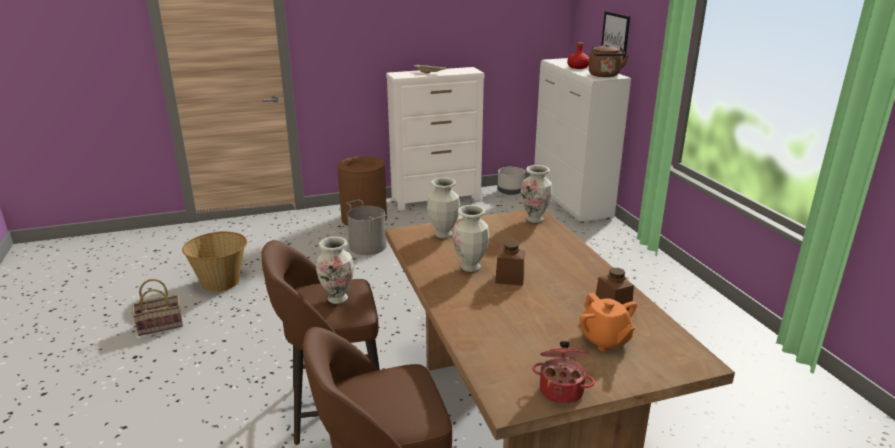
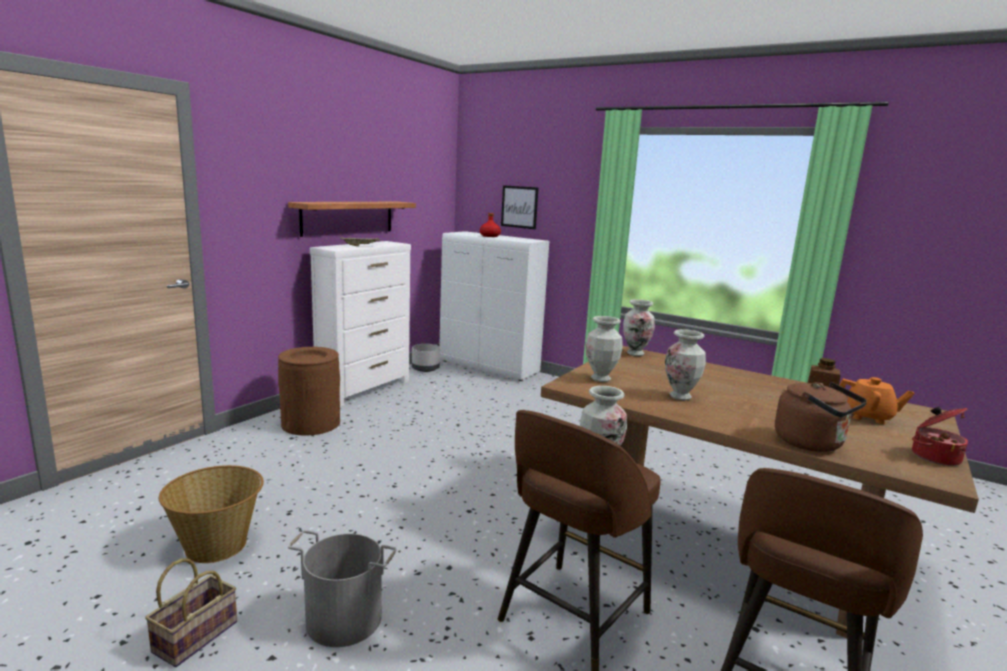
camera: 40 degrees left, 10 degrees down
grey bucket [347,199,386,255] -> grey bucket moved to [288,530,397,647]
brown jar [495,241,524,286] -> none
brown kettle [588,44,629,77] -> brown kettle moved to [775,382,867,452]
none -> shelf [288,202,416,237]

